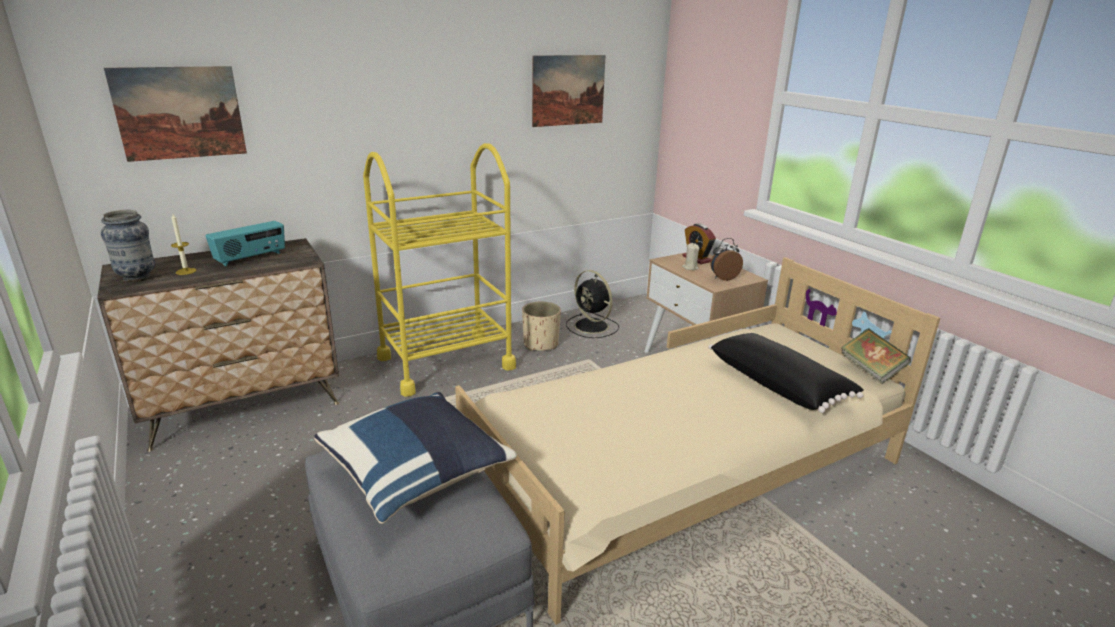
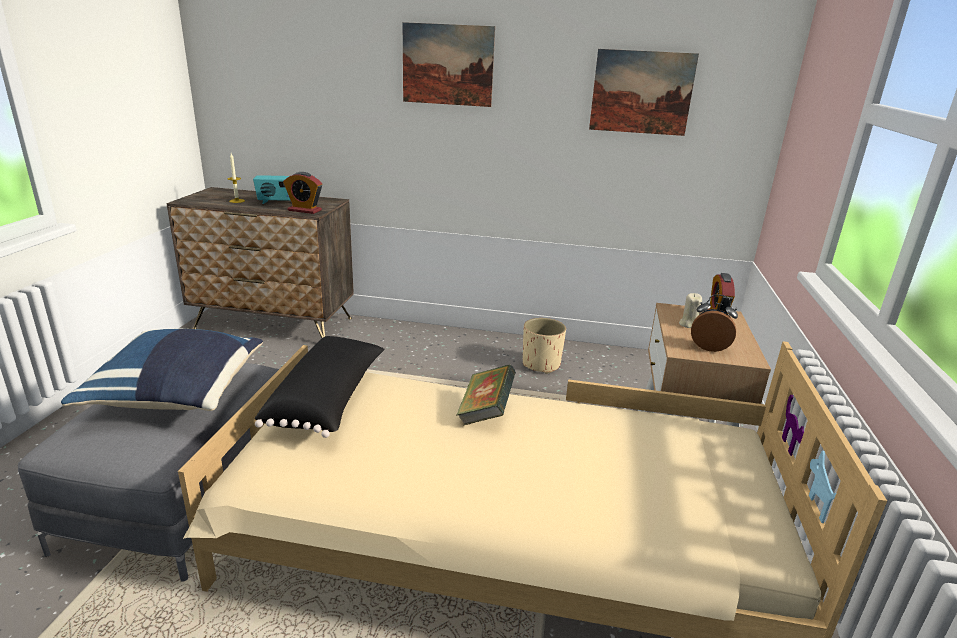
camera: 40 degrees right, 0 degrees up
vase [101,210,155,282] -> none
picture [104,66,247,162] -> picture moved to [403,22,495,107]
yellow cart [363,143,516,397] -> none
black fan [566,270,619,338] -> none
black pillow [709,333,864,413] -> black pillow moved to [255,336,385,438]
book [841,329,911,384] -> book moved to [457,365,516,426]
none -> alarm clock [283,172,322,214]

